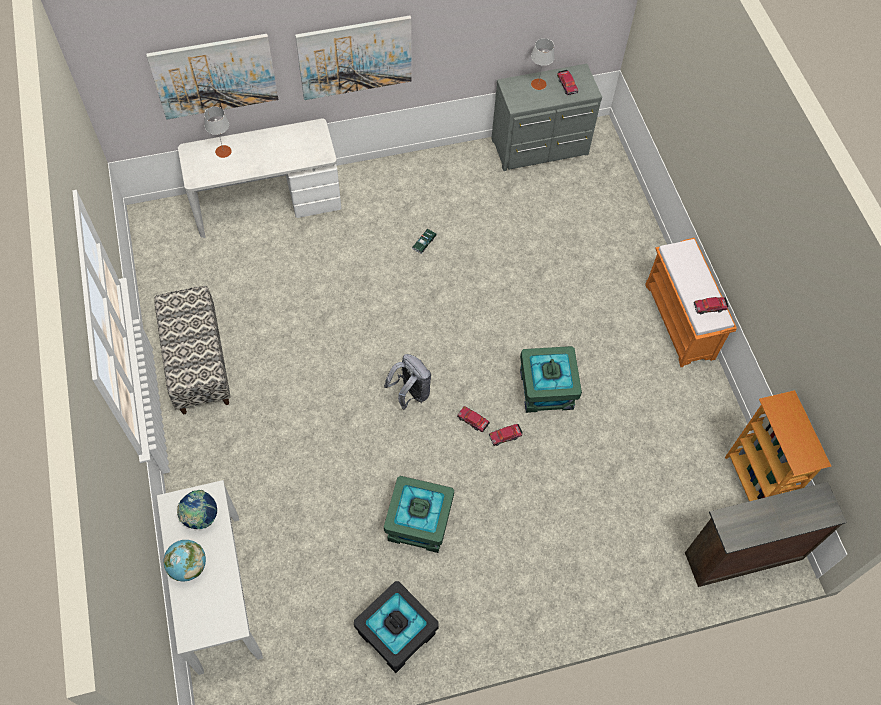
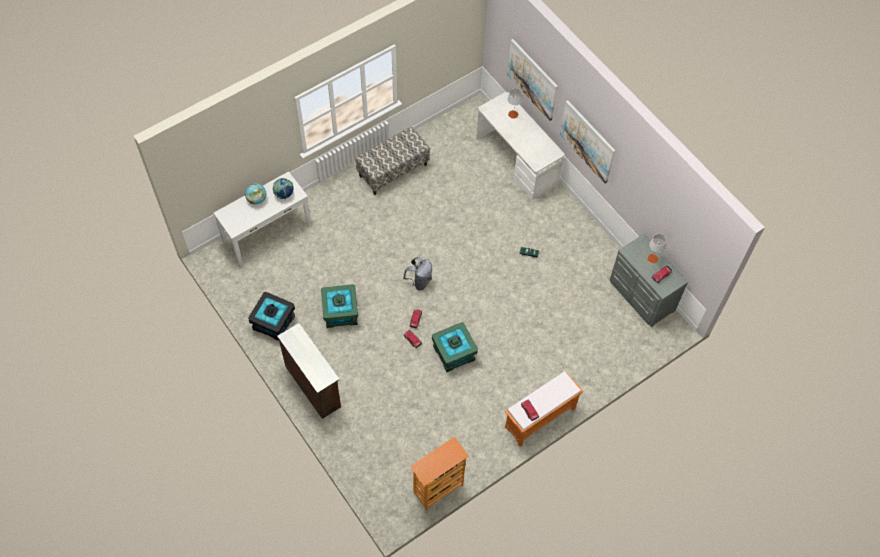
camera: 70 degrees right, 0 degrees up
brown dresser [685,482,847,587] -> brown dresser moved to [277,323,341,419]

